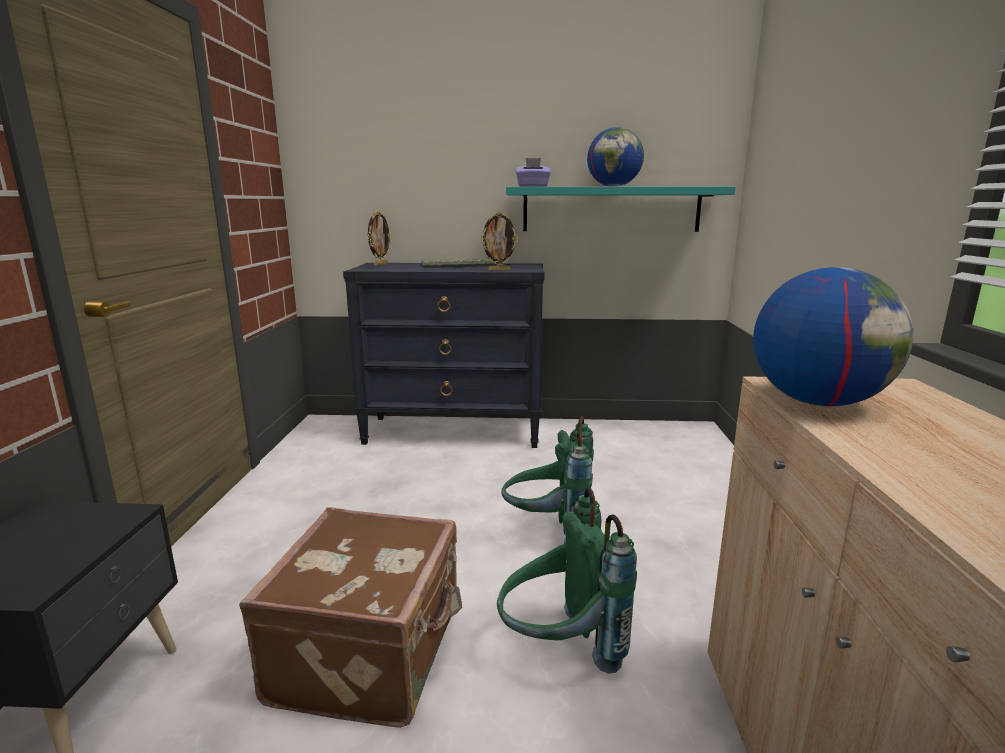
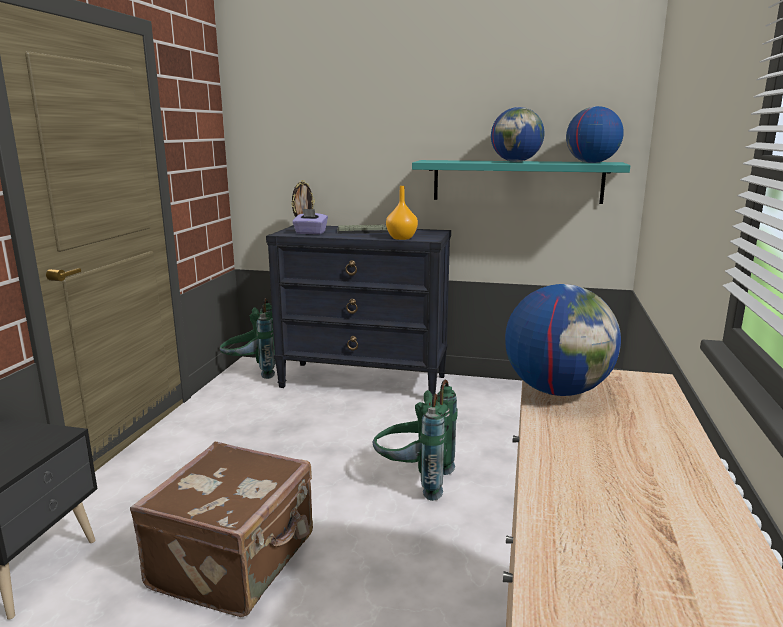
camera: 10 degrees right, 0 degrees up
picture frame [481,211,518,270] -> orange vase [386,186,418,240]
green backpack [497,488,637,674] -> green backpack moved to [219,298,276,379]
purple tissue box [516,158,551,187] -> purple tissue box moved to [292,209,328,235]
none -> globe [566,106,624,163]

